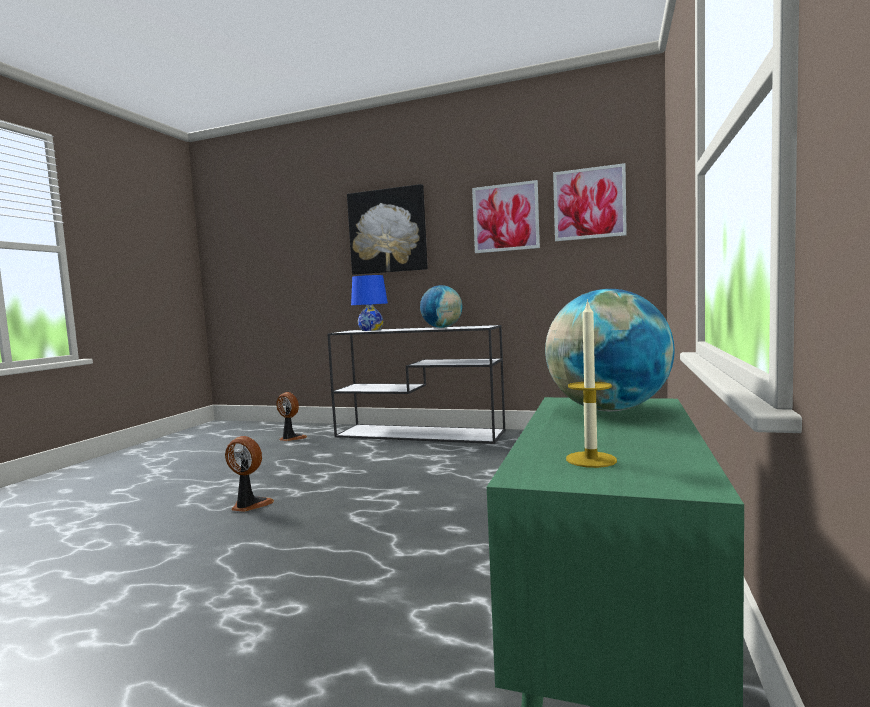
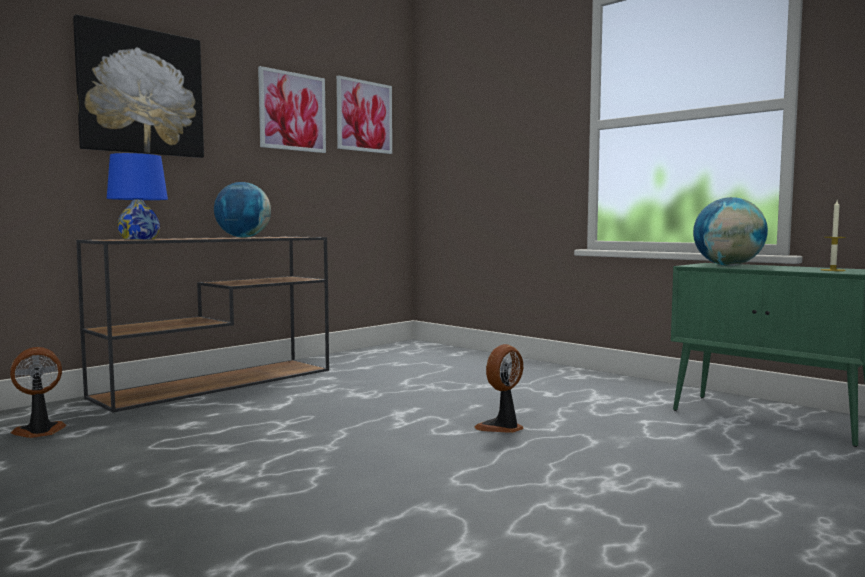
camera: 65 degrees left, 0 degrees up
fan [225,436,274,512] -> fan moved to [474,344,524,433]
white console table [327,325,505,444] -> brown console table [76,236,329,412]

